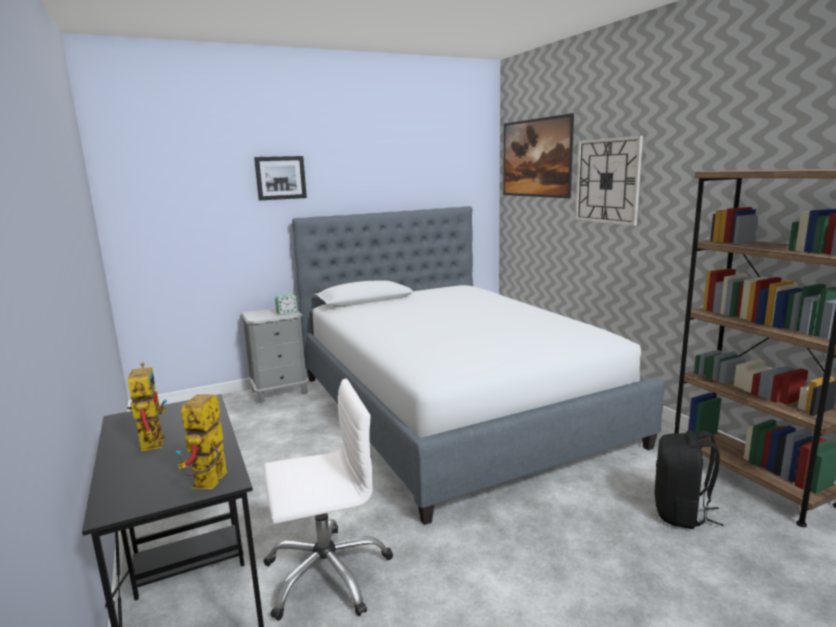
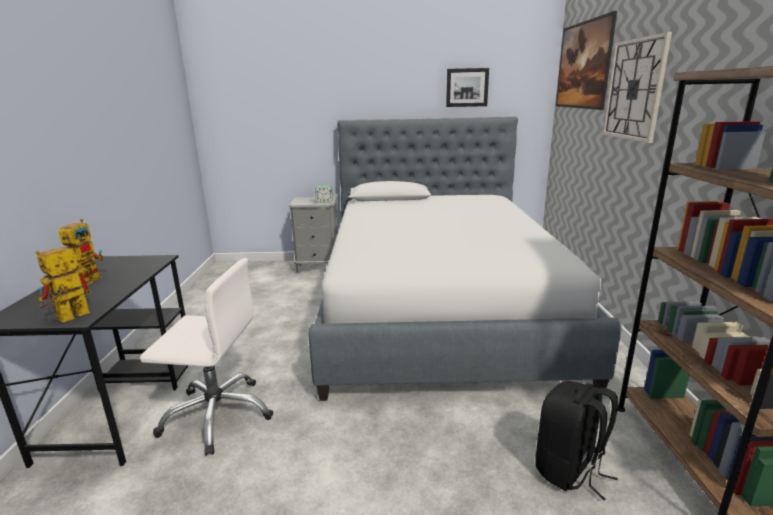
camera: 25 degrees right, 5 degrees up
picture [254,156,307,201] -> picture moved to [446,68,489,107]

